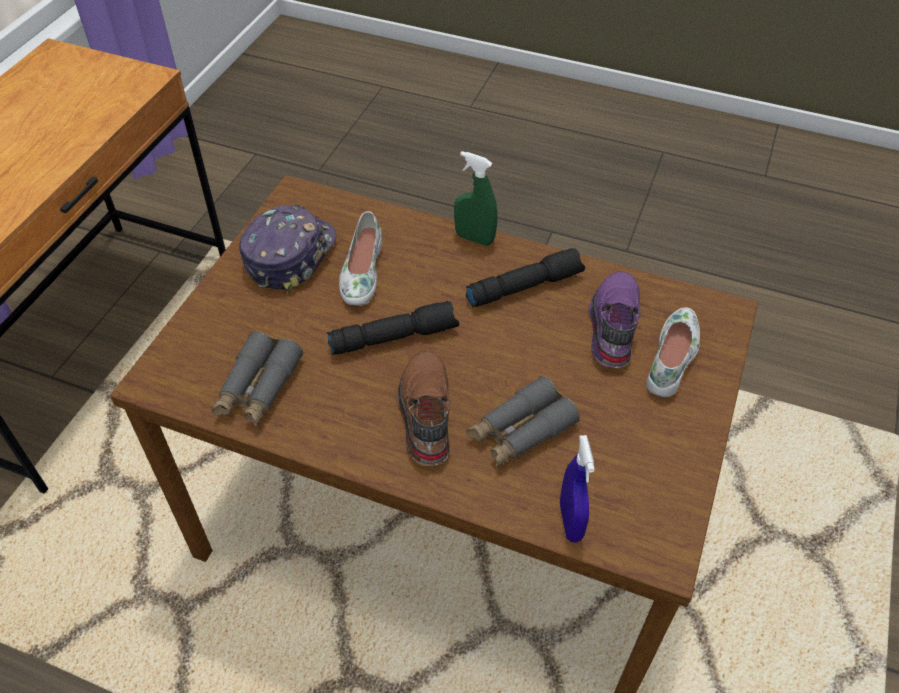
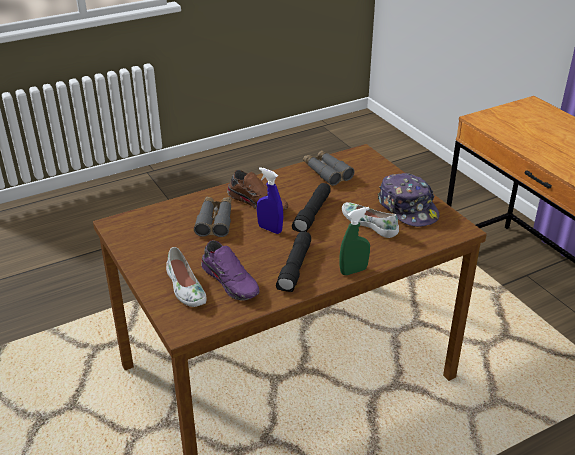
camera: 130 degrees right, 15 degrees down
blue spray bottle [560,435,594,543] -> blue spray bottle moved to [257,167,283,234]

